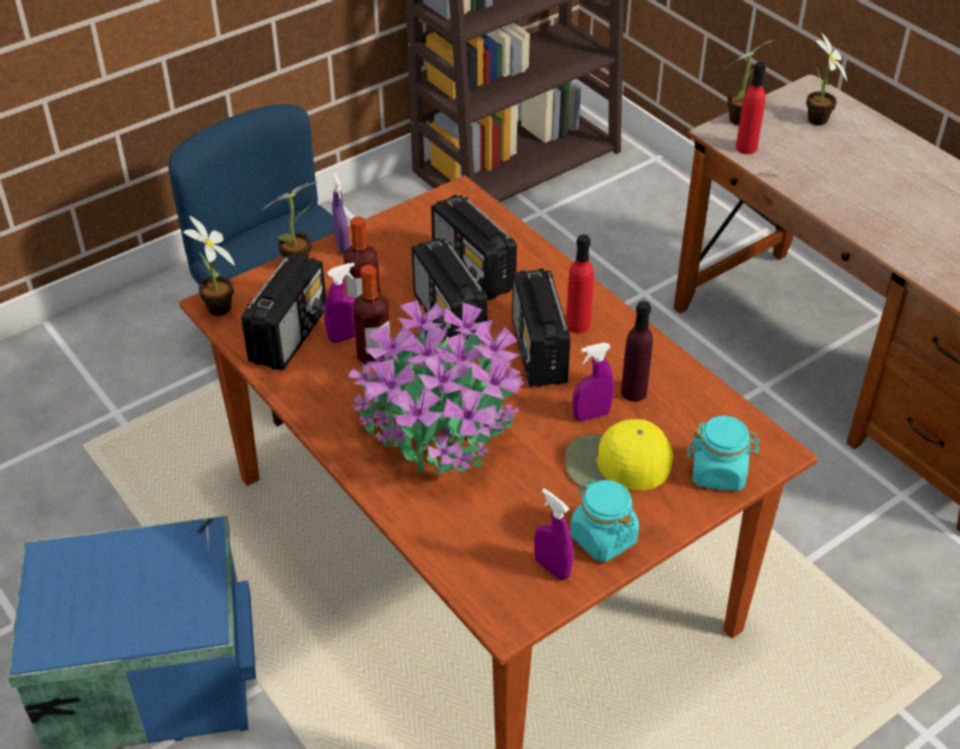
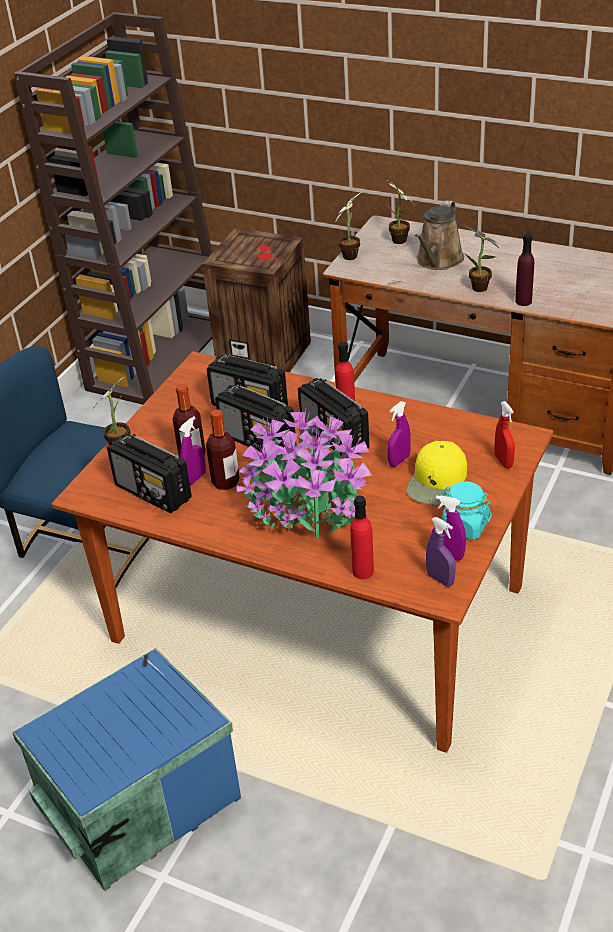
camera: 25 degrees left, 5 degrees down
potted plant [183,216,235,316] -> potted plant moved to [464,226,499,292]
radio [241,253,326,370] -> radio turned 135 degrees clockwise [107,434,192,513]
purple spray bottle [332,173,350,254] -> purple spray bottle moved to [426,517,456,586]
yellow cap [565,419,673,491] -> yellow cap turned 45 degrees counterclockwise [406,441,467,506]
purple bottle [621,301,653,402] -> purple bottle moved to [515,234,534,306]
turquoise jar [687,416,760,491] -> red spray bottle [495,401,515,468]
red bottle [736,62,766,154] -> red bottle moved to [350,496,374,579]
none -> crate [202,228,311,372]
none -> brown watering can [415,200,464,270]

